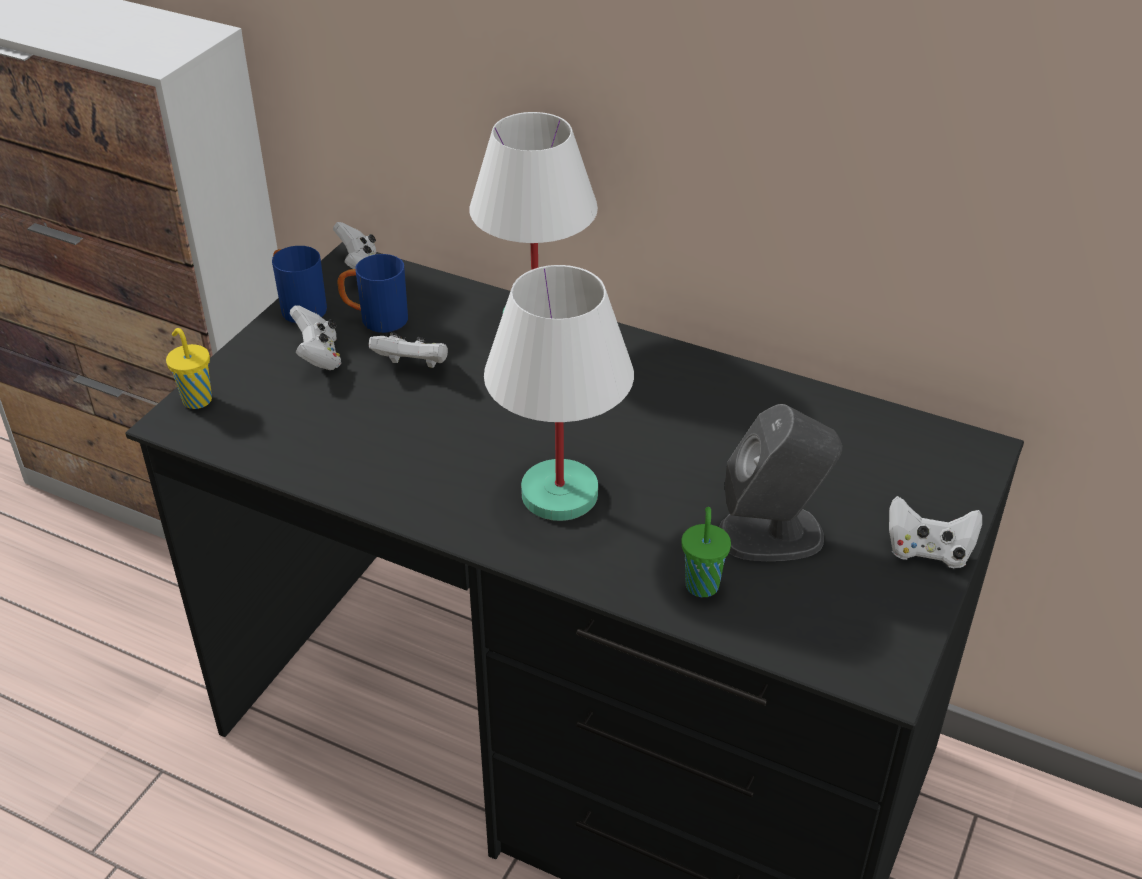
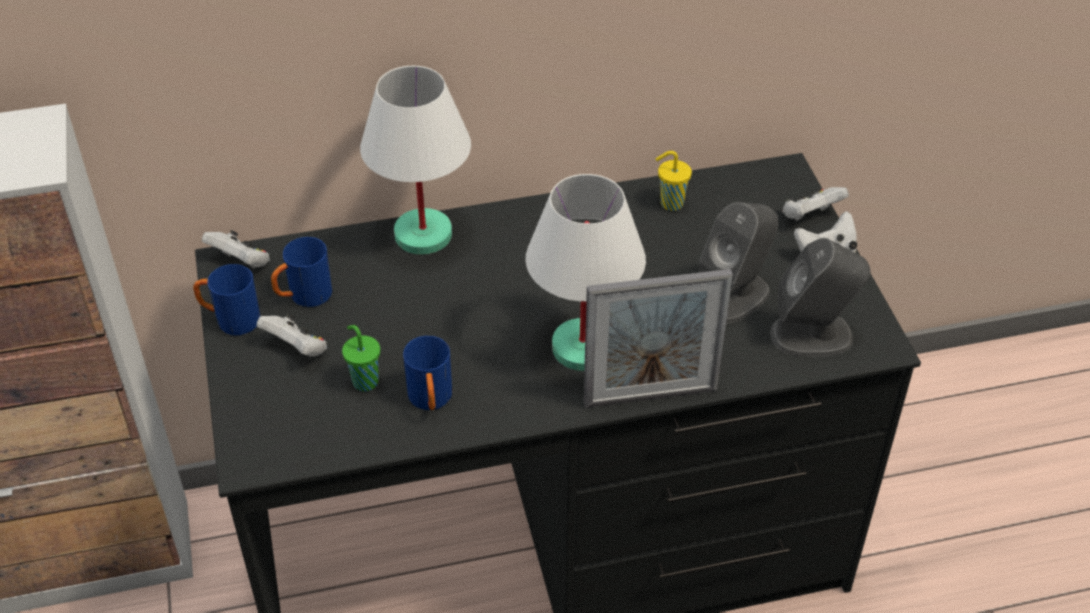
camera: 40 degrees left, 5 degrees up
yellow cup [166,328,212,409] -> yellow cup moved to [656,151,692,211]
white game controller [369,332,448,368] -> white game controller moved to [783,187,849,221]
green cup [682,507,731,597] -> green cup moved to [342,325,380,391]
none -> blue mug [403,336,452,410]
none -> picture frame [583,269,733,408]
none -> grey speaker [770,238,871,357]

